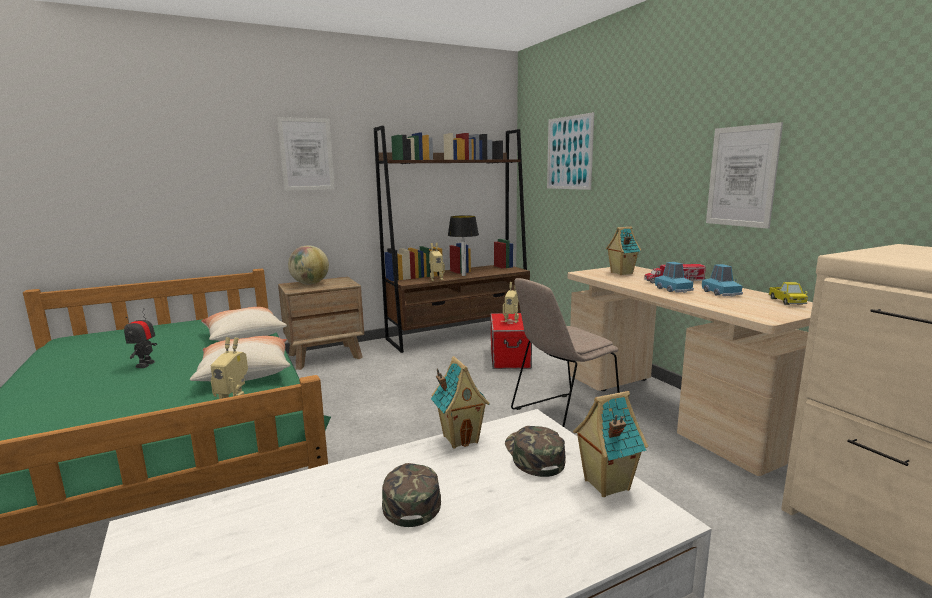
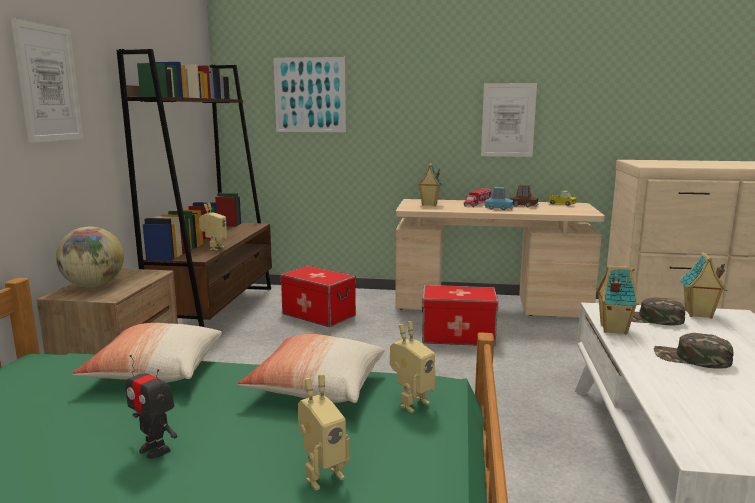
camera: 55 degrees left, 0 degrees up
table lamp [448,215,479,276] -> none
toy robot [503,282,519,323] -> toy robot moved to [298,374,350,491]
beige chair [511,278,620,437] -> storage box [422,285,499,346]
blue toy car [702,264,743,297] -> brown toy car [510,185,539,207]

